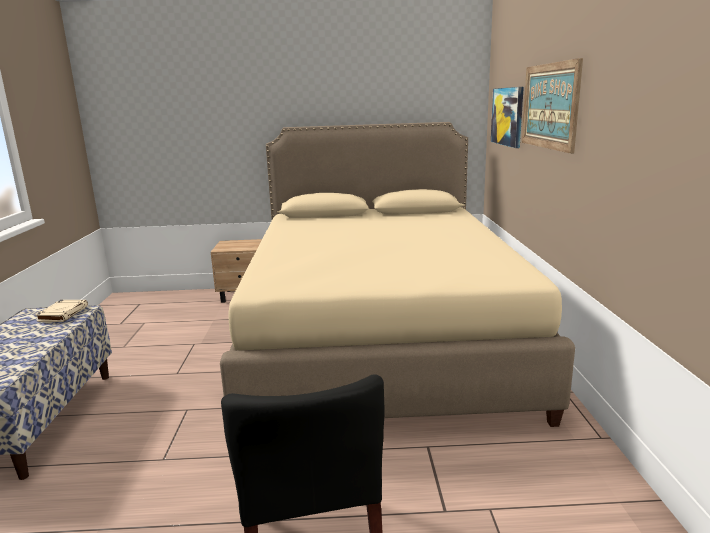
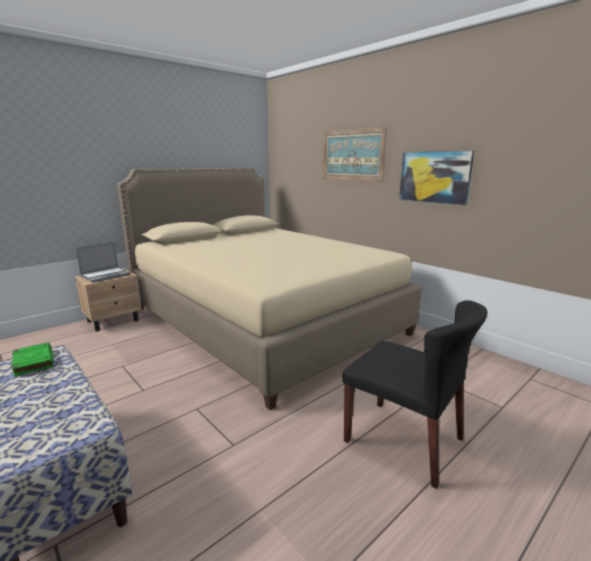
camera: 40 degrees left, 0 degrees up
beige book [35,300,88,322] -> green book [11,343,54,376]
picture [491,87,524,148] -> picture moved to [399,151,474,205]
none -> laptop [75,242,130,283]

